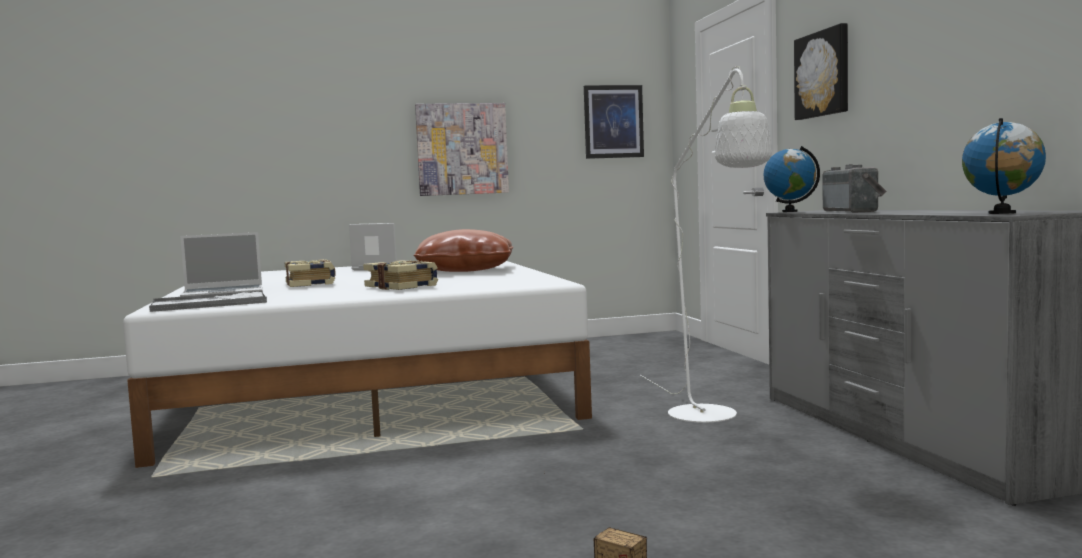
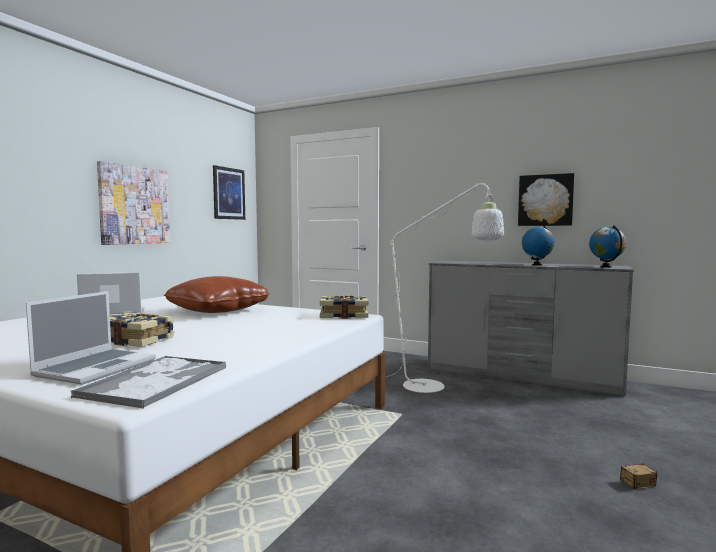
camera: 50 degrees left, 0 degrees up
book [363,260,438,290] -> book moved to [320,295,368,319]
globe [763,146,820,212] -> globe moved to [522,226,555,266]
picture [794,23,848,120] -> picture moved to [518,173,574,226]
radio [822,164,887,213] -> none

